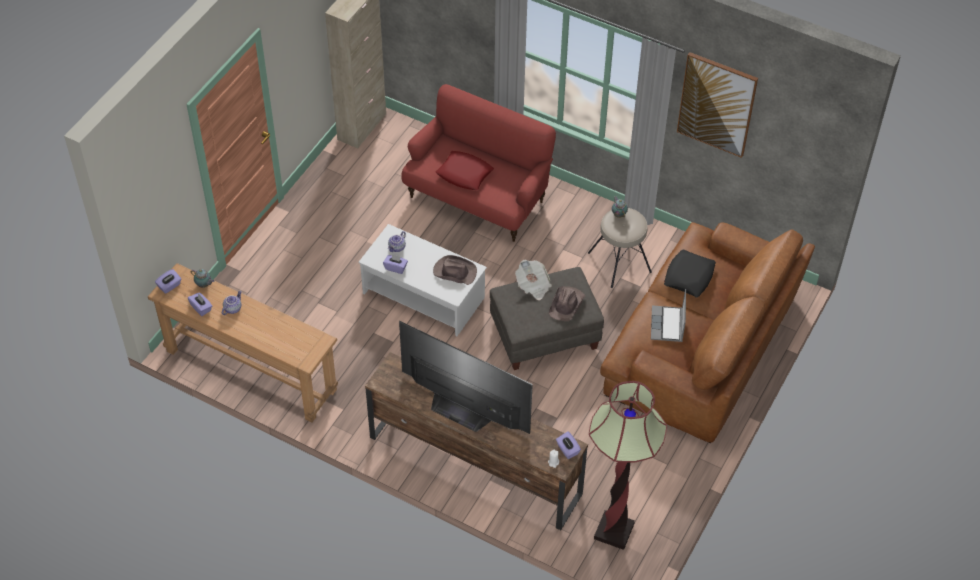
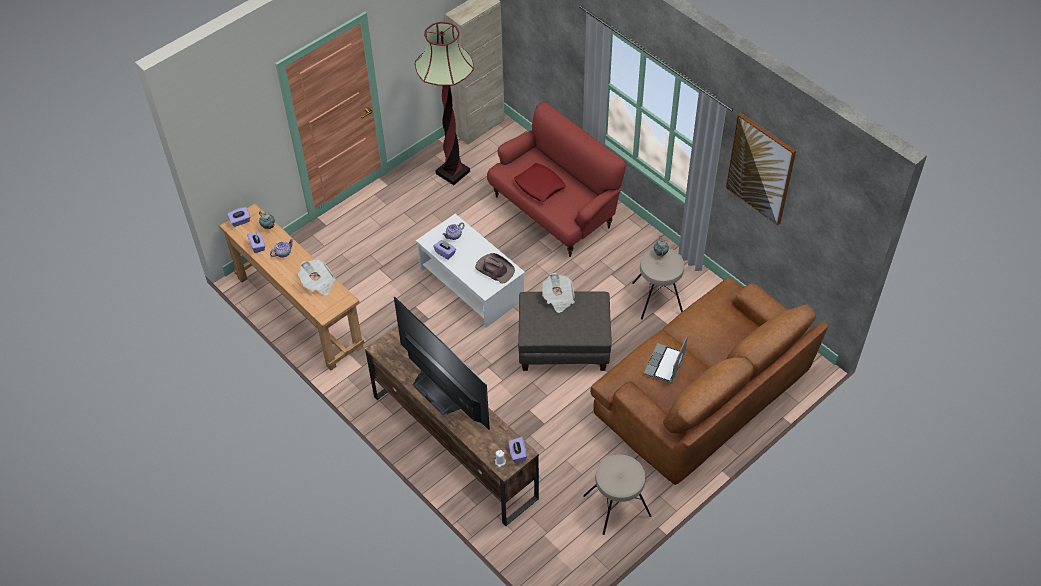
camera: 20 degrees right, 0 degrees up
brown hat [549,286,585,321] -> none
floor lamp [589,381,667,550] -> floor lamp moved to [415,22,474,185]
black pillow [664,250,716,297] -> none
none -> newspaper [298,259,336,296]
none -> beige stool [583,455,651,535]

